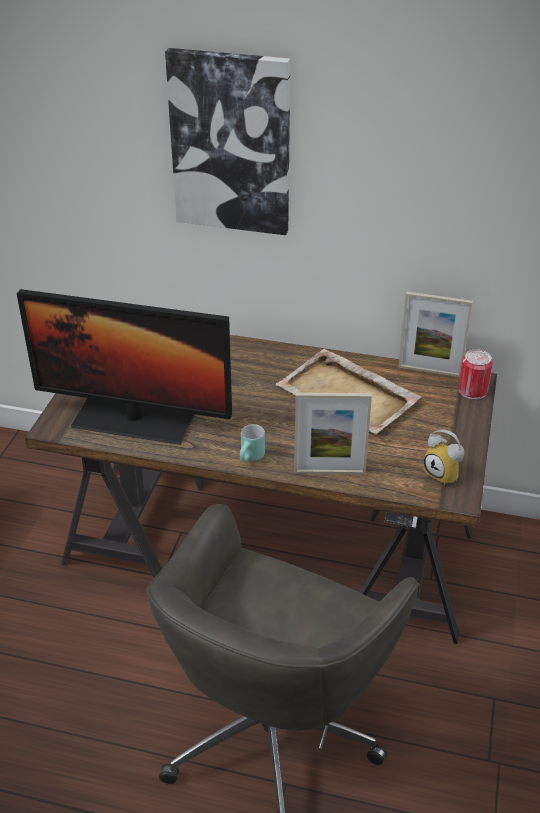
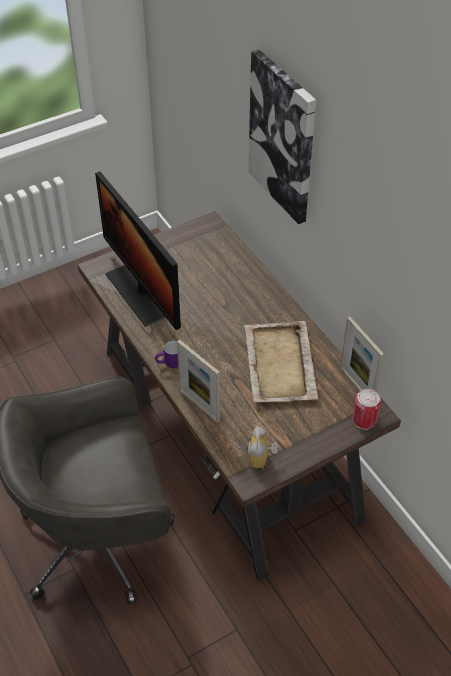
camera: 45 degrees right, 10 degrees up
turquoise mug [240,424,265,462] -> purple mug [155,341,178,368]

